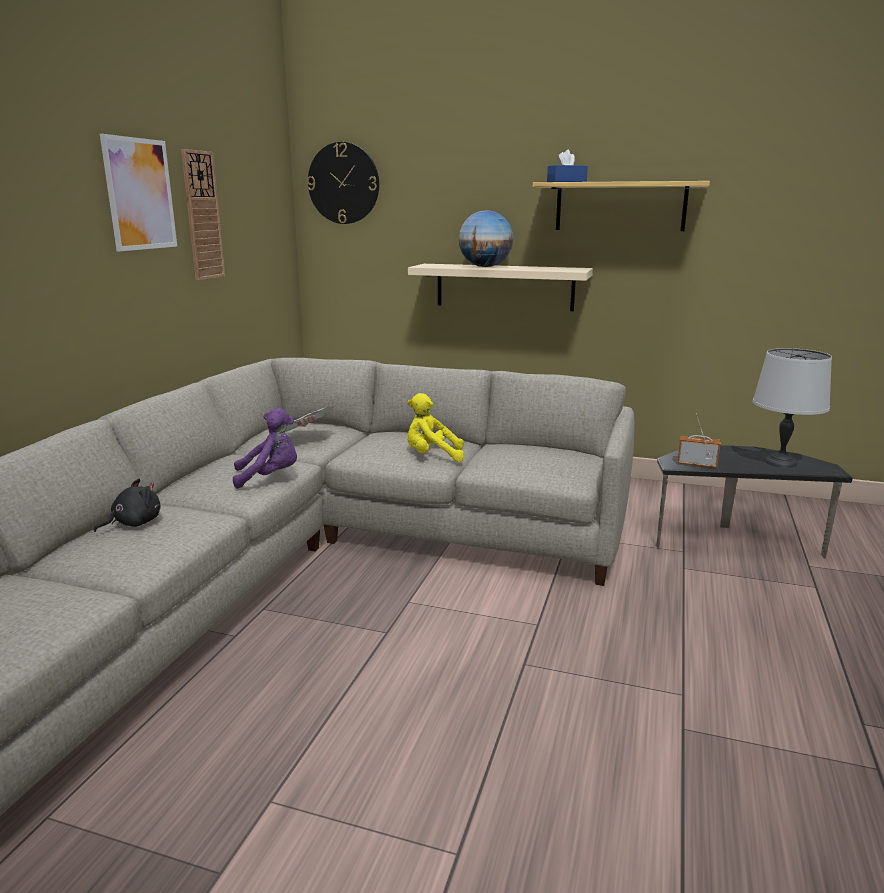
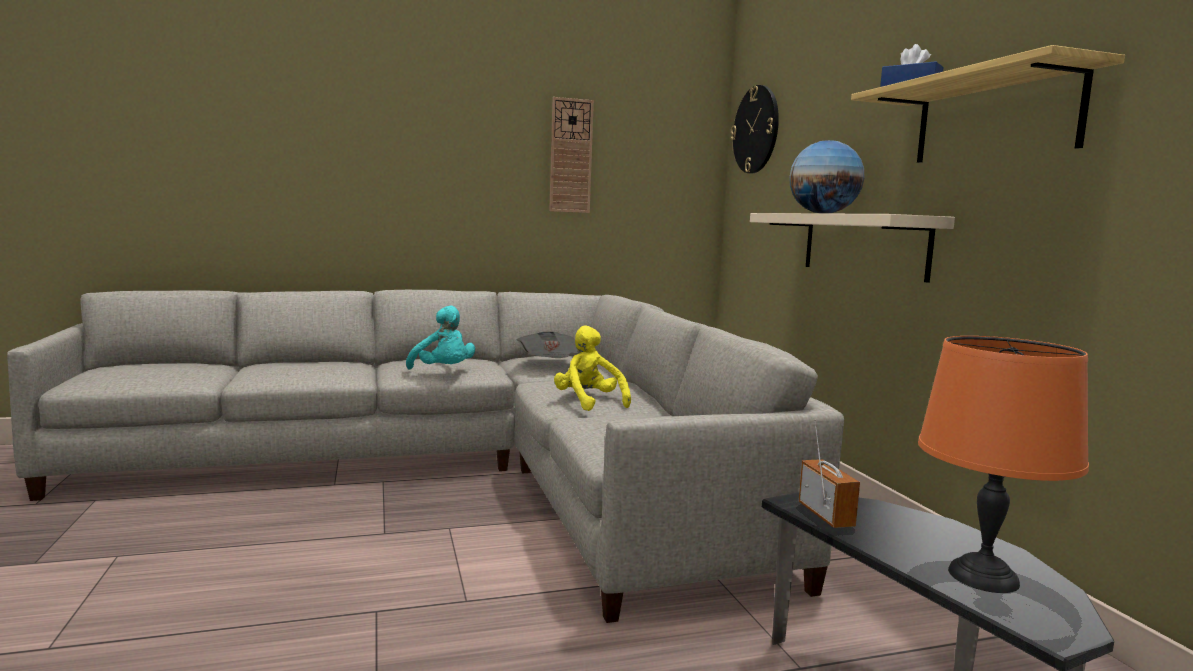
camera: 55 degrees right, 10 degrees down
black plush toy [94,478,160,532] -> none
picture [100,134,177,251] -> none
purple plush toy [233,408,297,489] -> turquoise plush toy [406,306,475,370]
grey table lamp [753,348,832,468] -> orange table lamp [918,336,1089,593]

